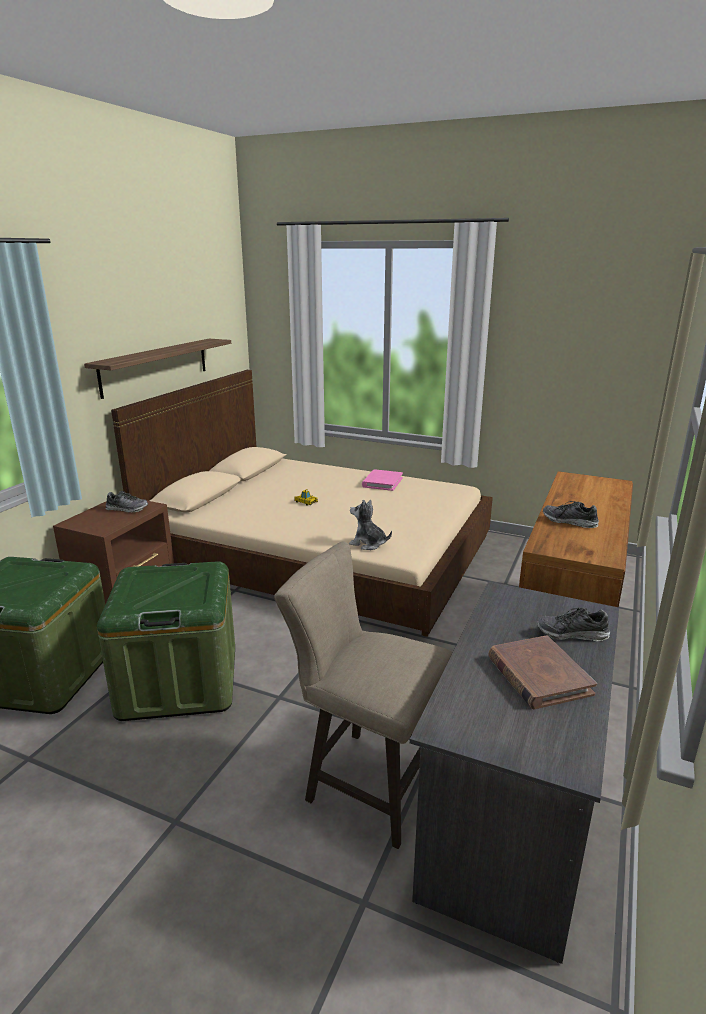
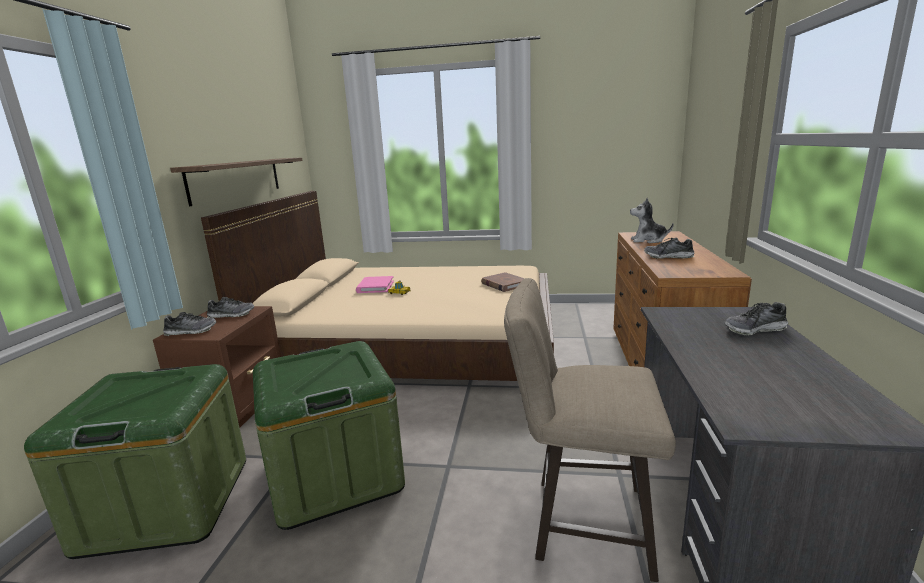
camera: 15 degrees left, 5 degrees down
plush toy [349,500,392,550] -> plush toy moved to [630,198,674,243]
pink book [362,469,403,491] -> pink book moved to [356,276,394,293]
brown book [488,635,597,709] -> brown book moved to [481,272,525,292]
none -> shoe [163,312,216,336]

